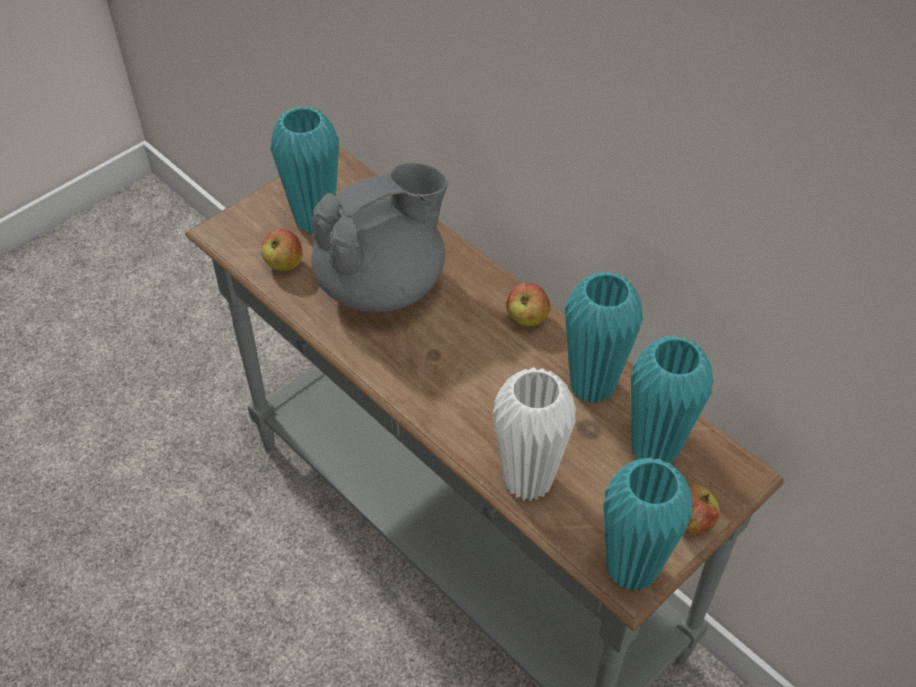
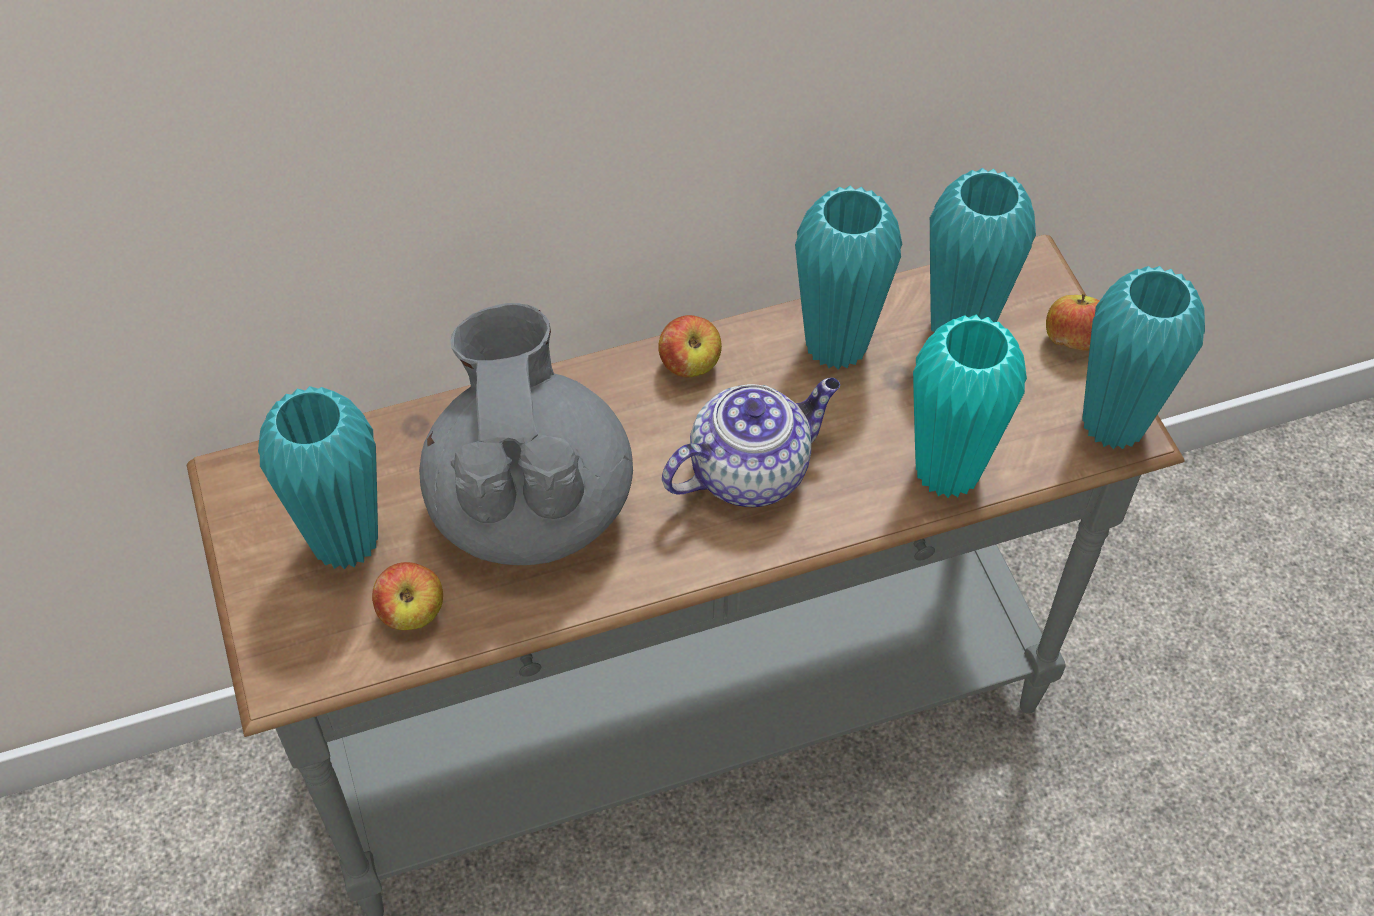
camera: 65 degrees left, 5 degrees up
white vase [493,367,576,501] -> turquoise vase [913,315,1027,498]
none -> teapot [662,378,840,507]

